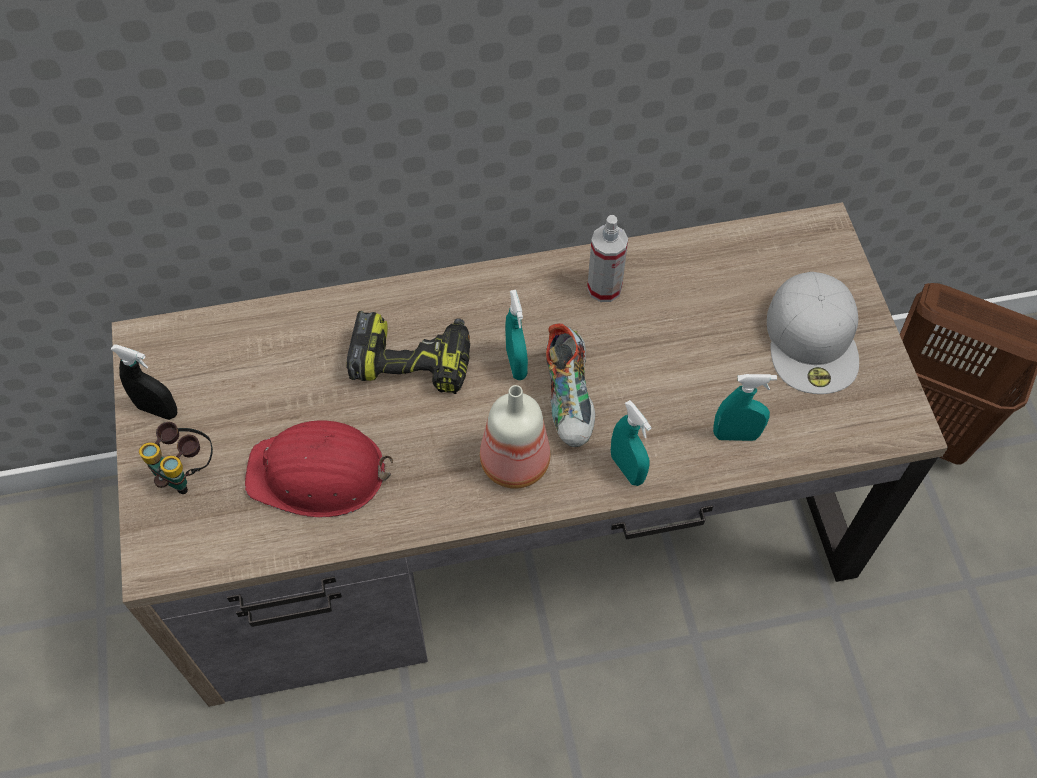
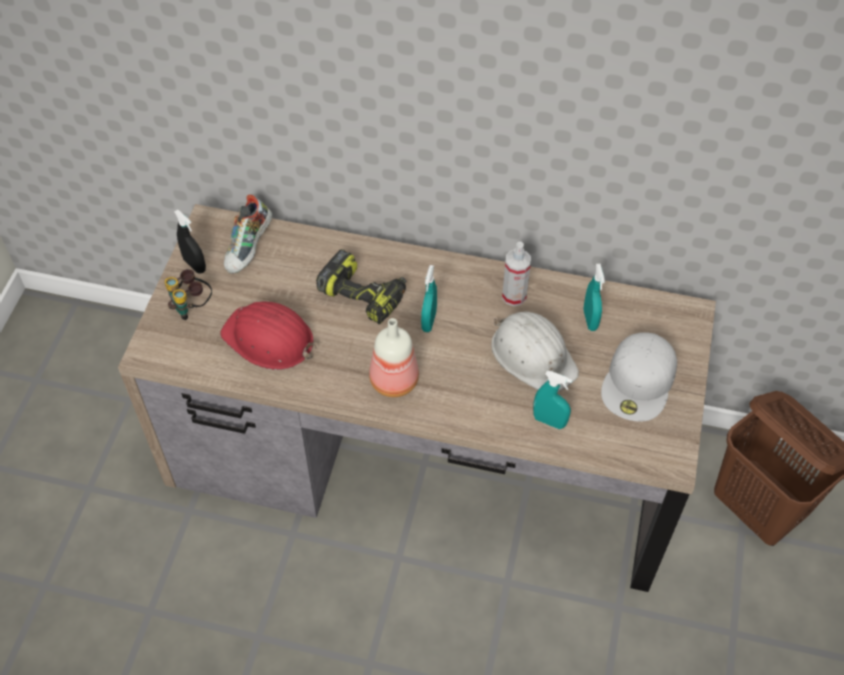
camera: 25 degrees right, 5 degrees down
shoe [546,323,595,447] -> shoe moved to [224,195,272,274]
turquoise spray bottle [611,400,652,486] -> turquoise spray bottle moved to [583,264,605,331]
none -> white hard hat [491,312,579,393]

